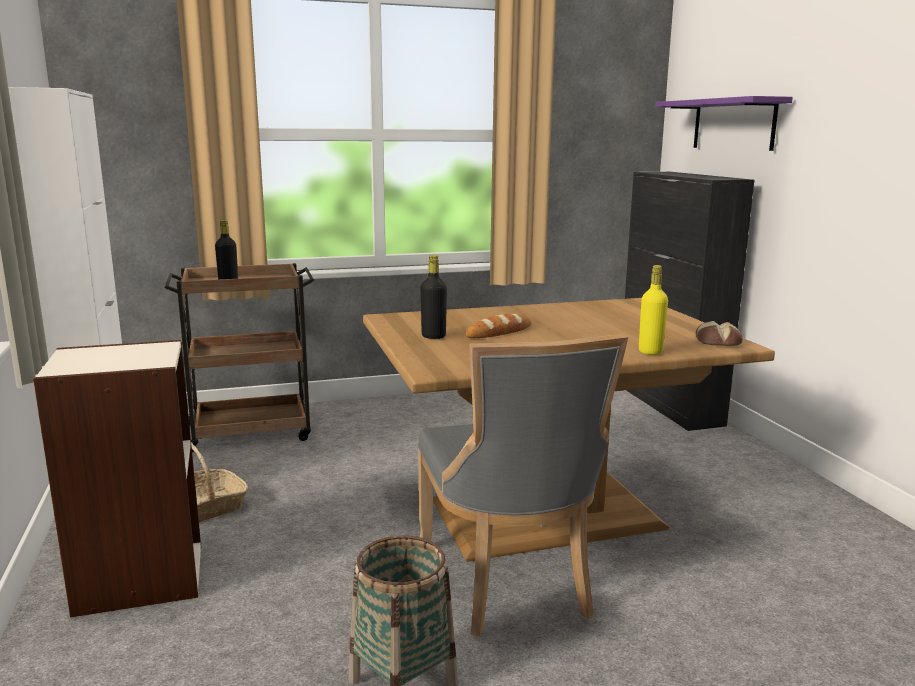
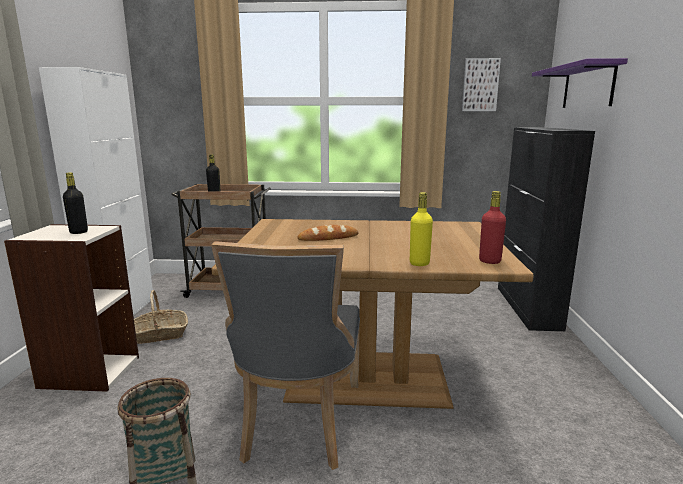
camera: 20 degrees right, 0 degrees up
black bottle [421,255,447,339] -> black bottle moved to [63,172,88,234]
bread [695,321,743,346] -> red bottle [479,191,506,264]
none -> picture [462,58,501,111]

